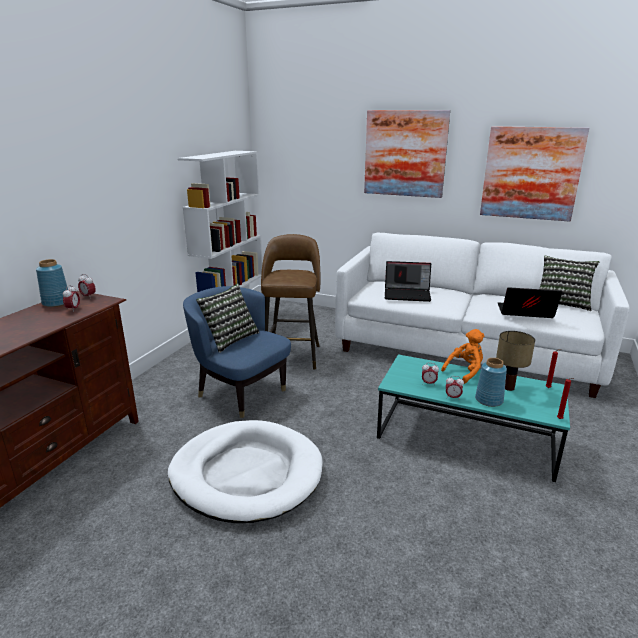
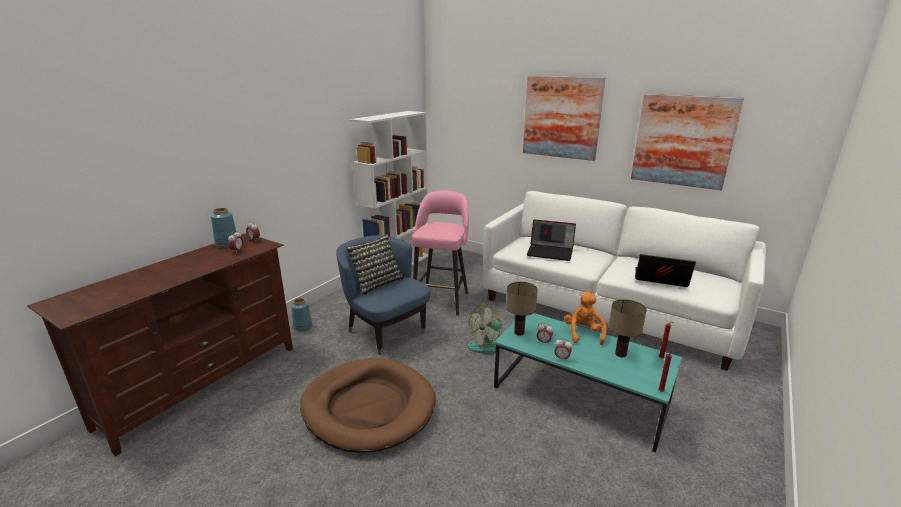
camera: 10 degrees right, 0 degrees up
white dog bed [168,420,323,523] -> brown dog bed [300,358,436,453]
brown stool [261,234,320,370] -> pink stool [412,190,469,316]
orange plush toy [441,329,484,384] -> orange plush toy turned 60 degrees counterclockwise [565,292,607,345]
blue vase [475,358,507,407] -> blue vase moved to [291,298,313,331]
pillow [540,256,600,311] -> none
none -> fan [467,305,502,354]
none -> table lamp [506,282,538,336]

